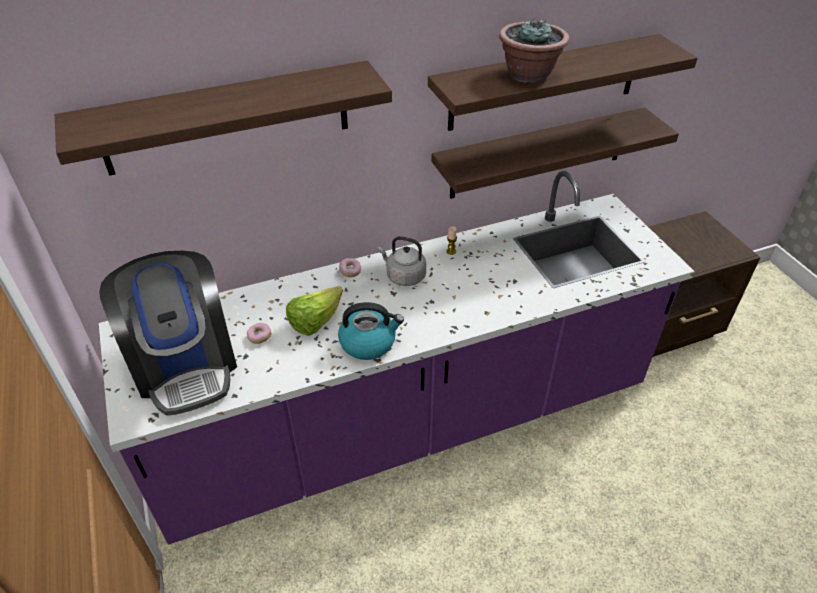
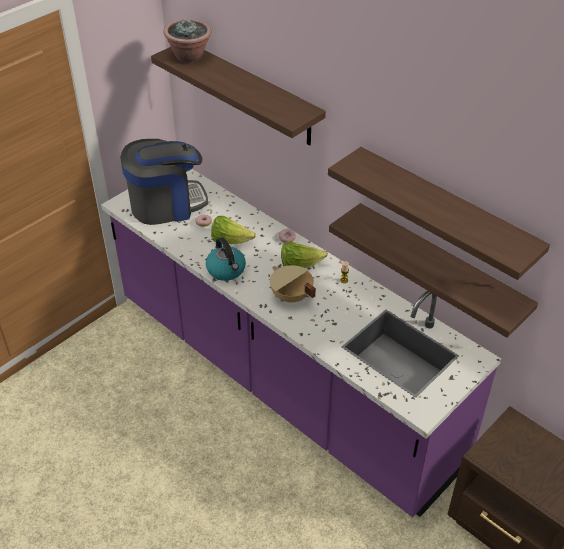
camera: 65 degrees right, 0 degrees up
coffee machine [99,251,237,416] -> coffee machine turned 150 degrees counterclockwise [120,139,208,225]
grey kettle [378,236,426,286] -> lettuce [281,241,328,268]
potted plant [499,17,569,83] -> potted plant moved to [164,19,211,63]
none -> beige cooking pot [270,265,316,302]

